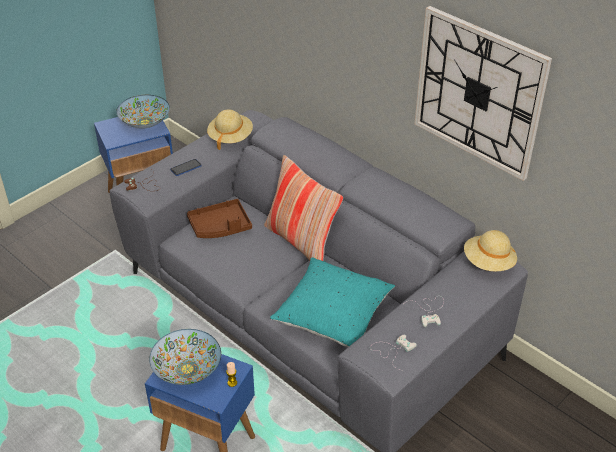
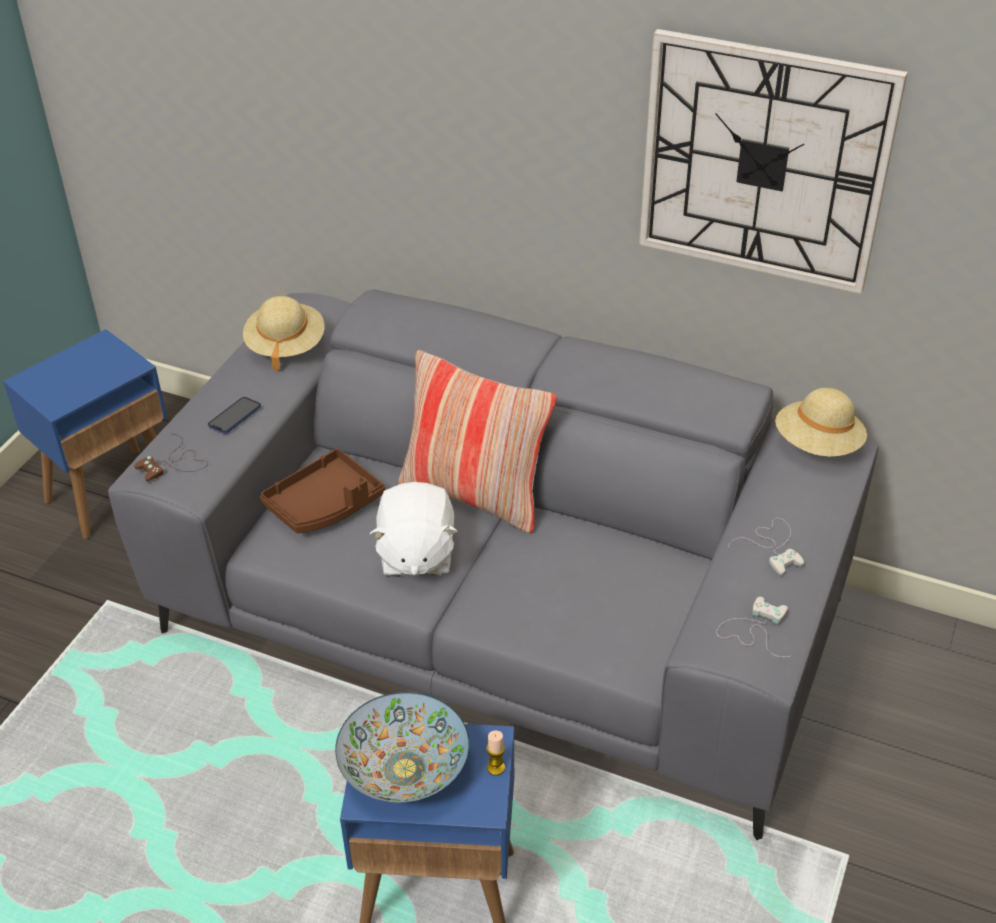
camera: 20 degrees left, 0 degrees up
bowl [116,95,170,129] -> none
turquoise pillow [270,257,395,347] -> none
none -> white plush toy [370,482,458,577]

